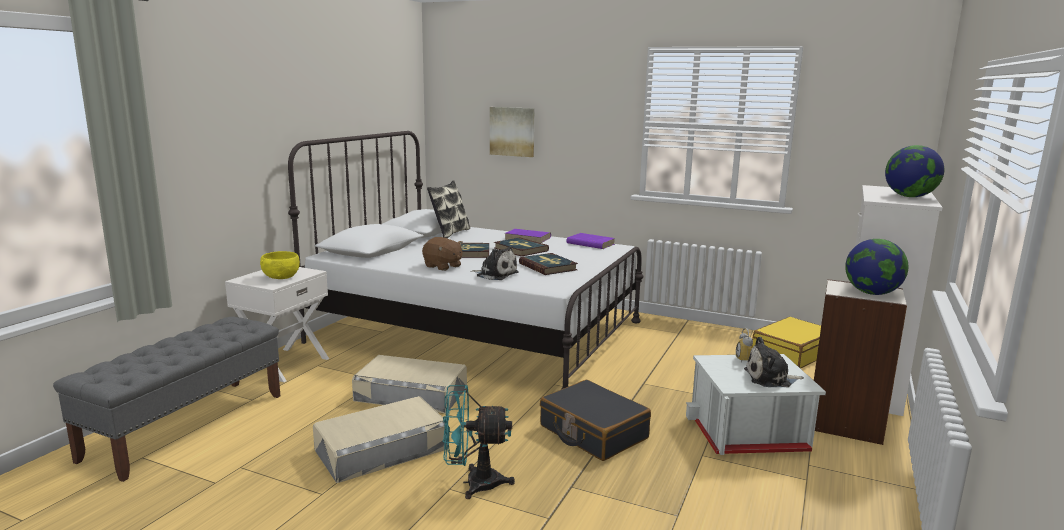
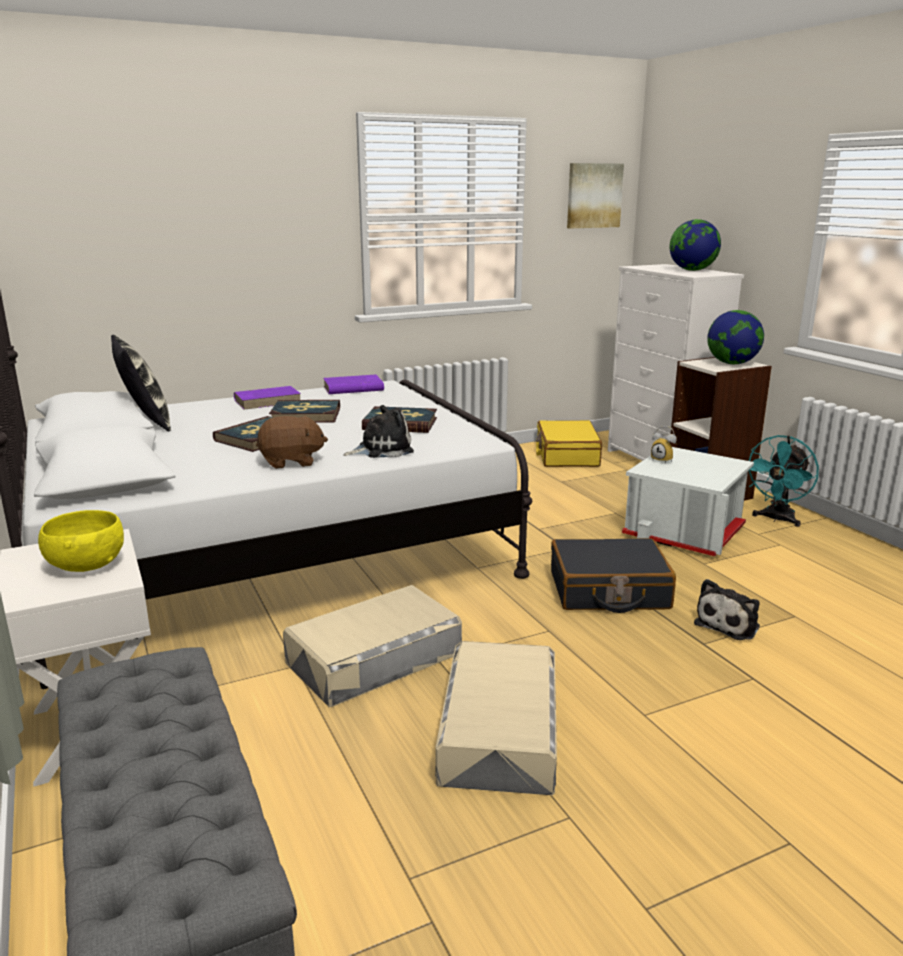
camera: 50 degrees left, 5 degrees up
turquoise fan [443,385,515,499] -> turquoise fan moved to [748,435,819,527]
picture [490,107,535,157] -> picture moved to [567,163,624,229]
plush toy [744,337,804,387] -> plush toy moved to [694,579,760,640]

